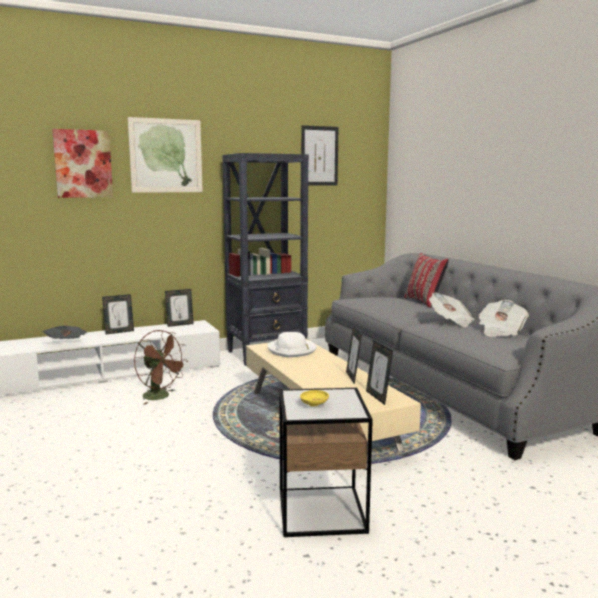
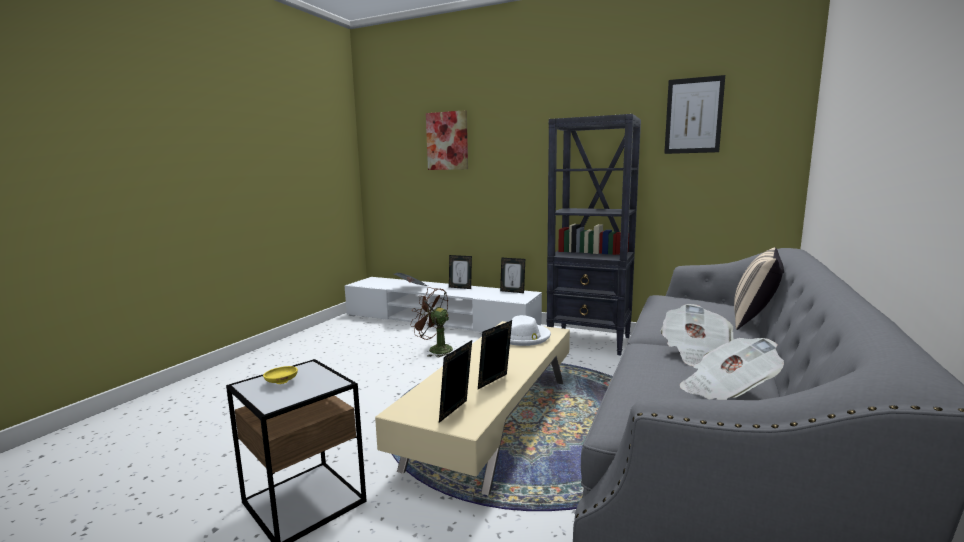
camera: 50 degrees right, 0 degrees up
picture [128,117,203,193] -> none
brown fan [134,330,188,405] -> brown fan turned 120 degrees clockwise [410,287,453,357]
red pillow [404,253,449,308] -> beige pillow [734,247,784,330]

